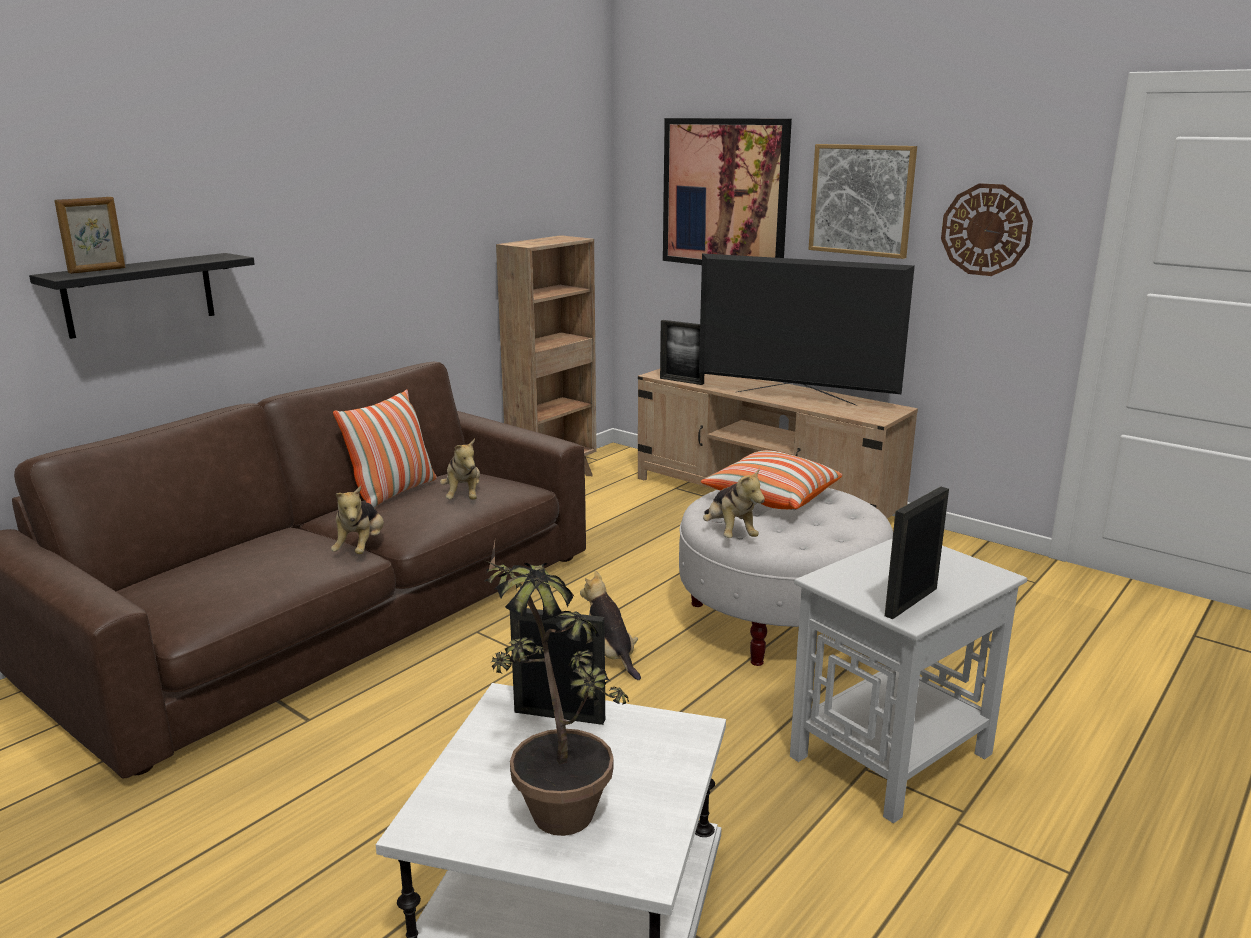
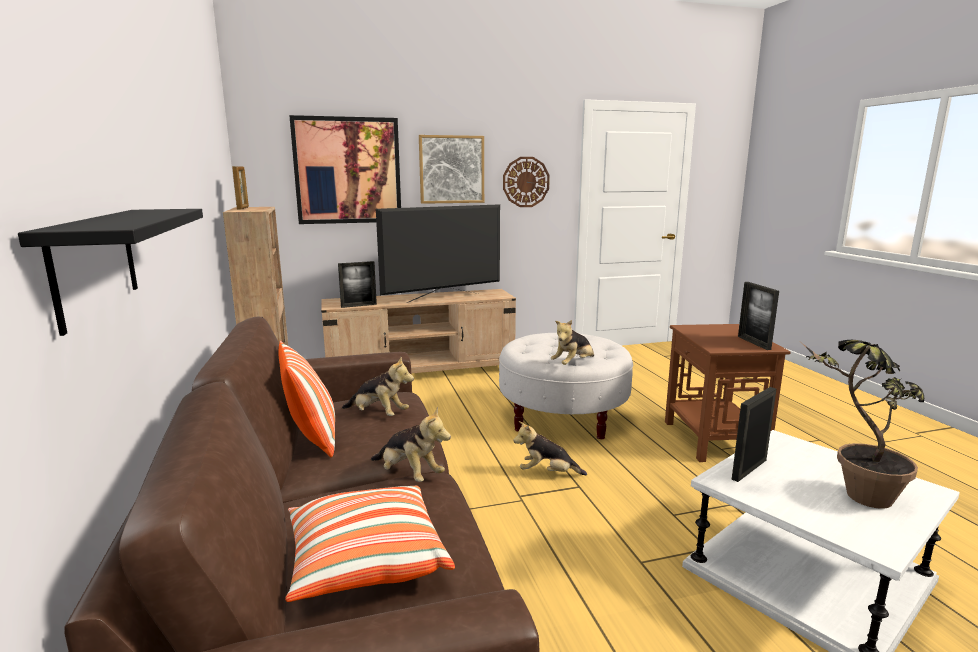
camera: 55 degrees left, 5 degrees down
picture frame [54,197,126,274] -> picture frame moved to [232,166,249,209]
pillow [701,450,842,509] -> pillow moved to [285,486,455,602]
plush toy [703,467,765,538] -> plush toy turned 120 degrees clockwise [551,320,594,365]
white side table [790,538,1027,824] -> brown side table [665,324,791,462]

